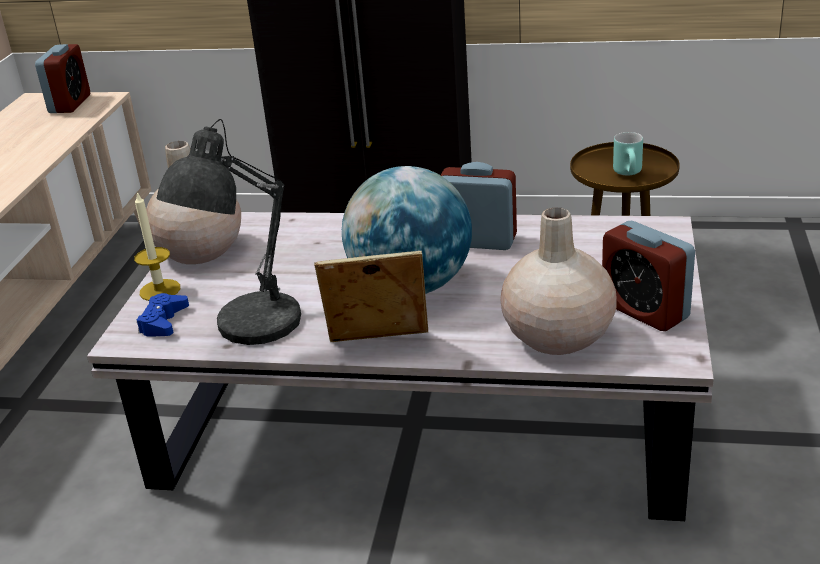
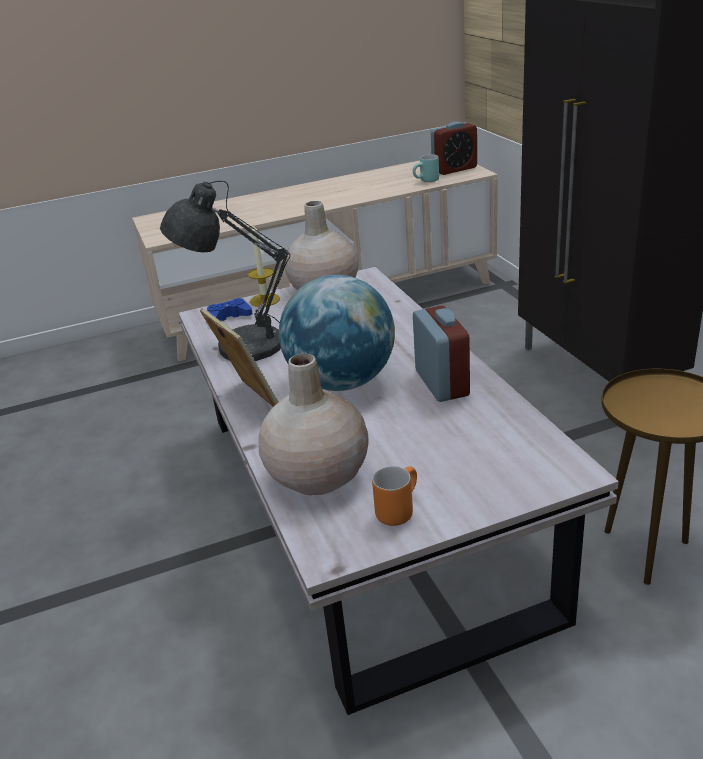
camera: 60 degrees right, 0 degrees up
alarm clock [602,221,695,331] -> orange mug [372,466,417,526]
turquoise mug [613,132,643,175] -> turquoise mug moved to [413,154,439,182]

